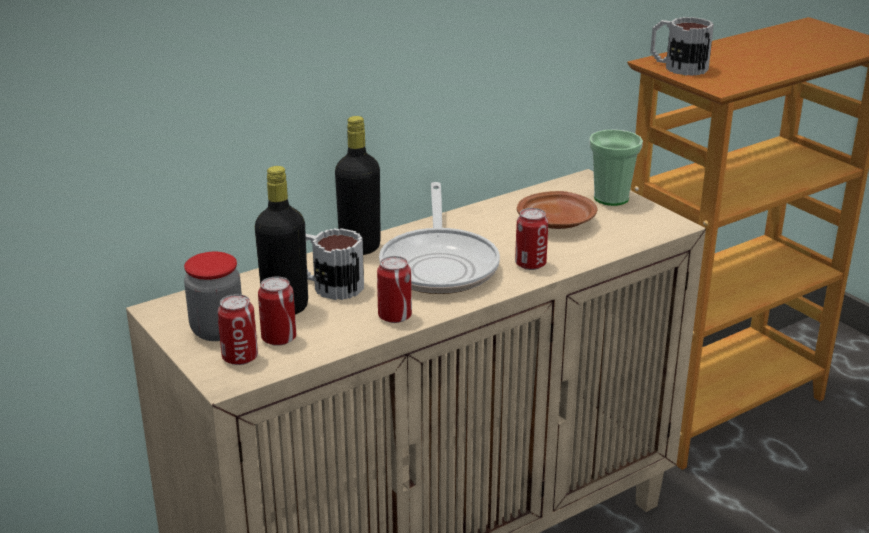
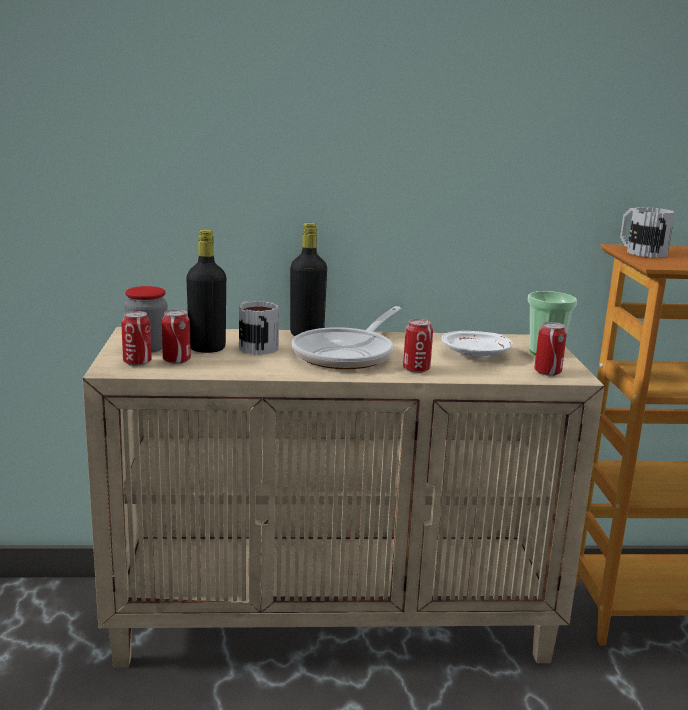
camera: 30 degrees right, 10 degrees down
can [377,256,412,323] -> can moved to [534,322,567,376]
brown plate [517,191,597,229] -> white plate [441,331,513,358]

